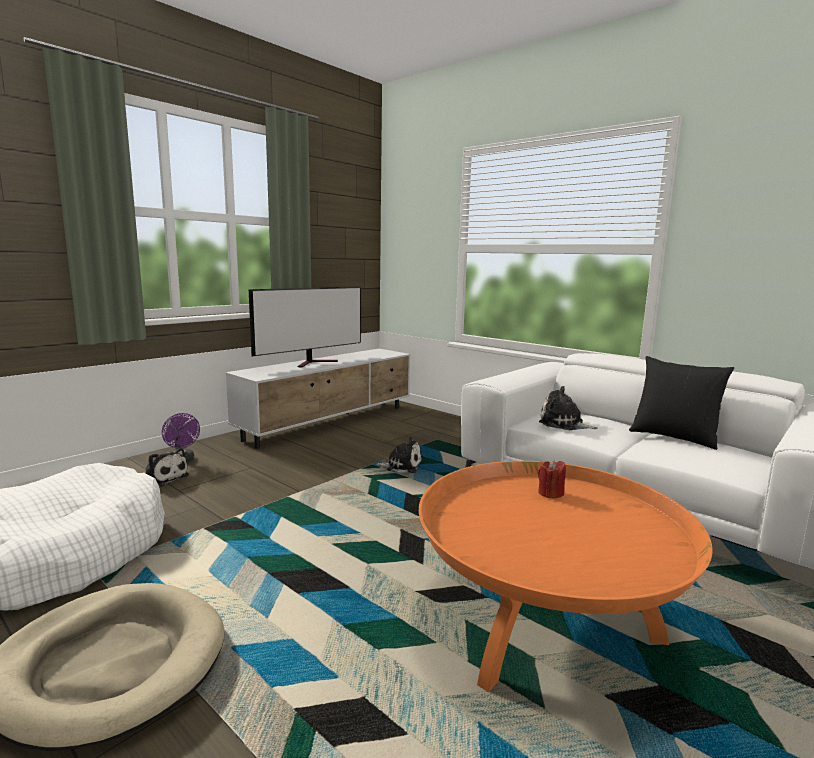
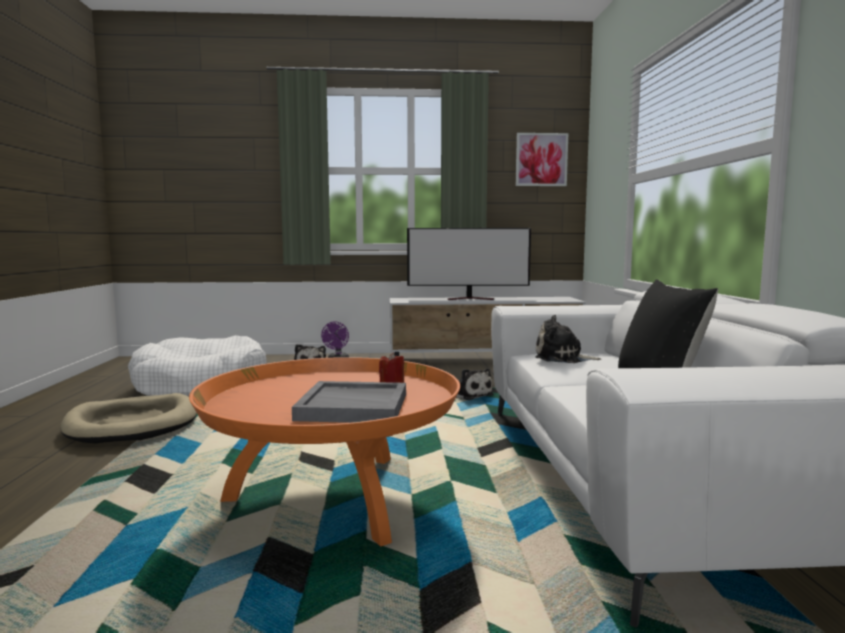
camera: 45 degrees right, 5 degrees down
plush toy [539,386,598,430] -> plush toy turned 60 degrees counterclockwise [536,315,601,363]
none -> grey tray [292,381,406,423]
none -> picture [516,133,568,186]

